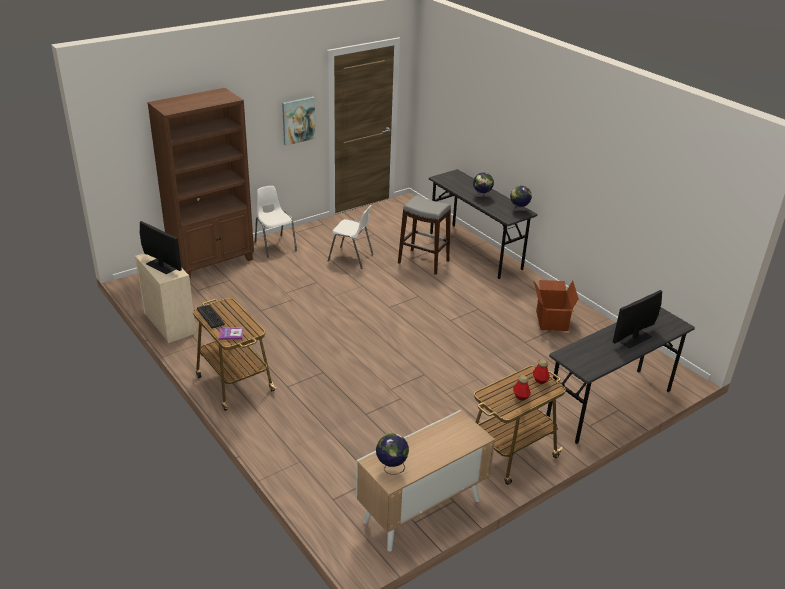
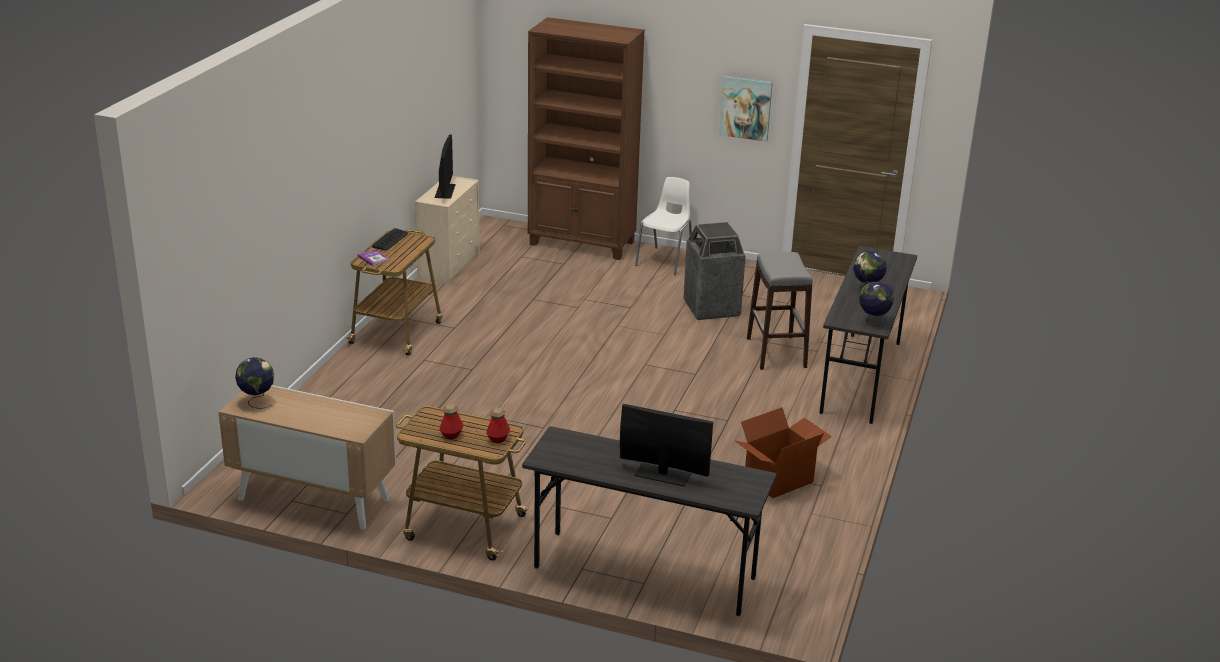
camera: 55 degrees right, 5 degrees down
white chair [328,205,373,269] -> trash can [683,222,746,320]

